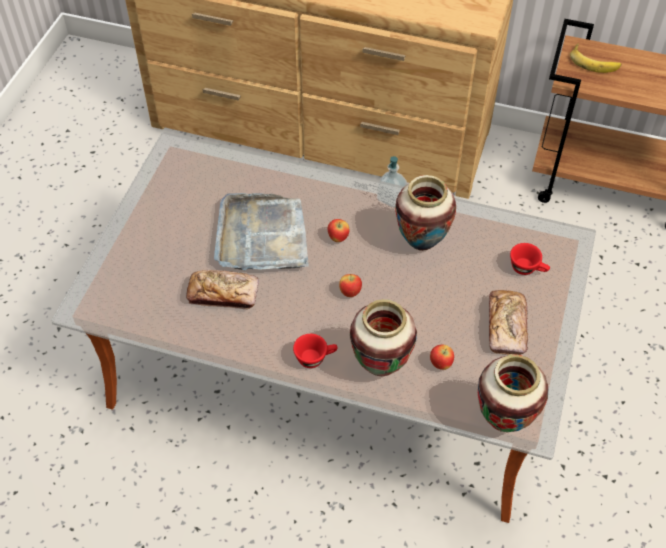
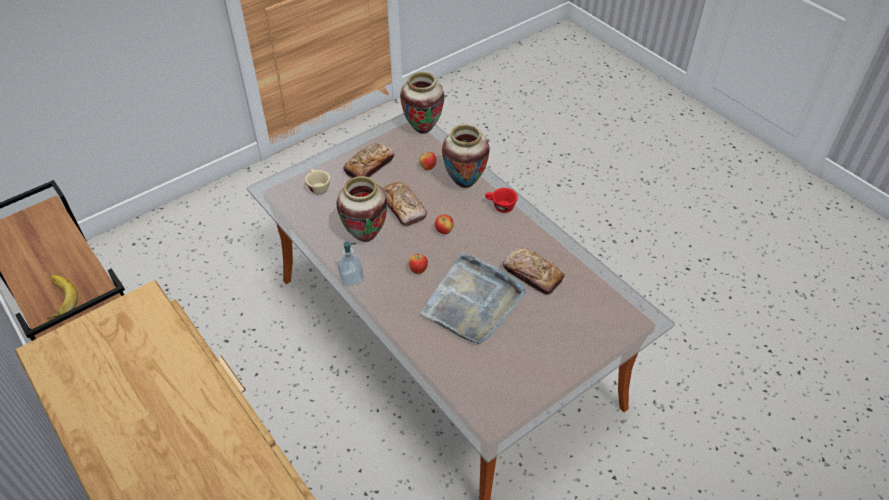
camera: 145 degrees left, 5 degrees down
red cup [510,243,550,275] -> beige cup [305,169,330,195]
none -> bread [382,182,427,226]

